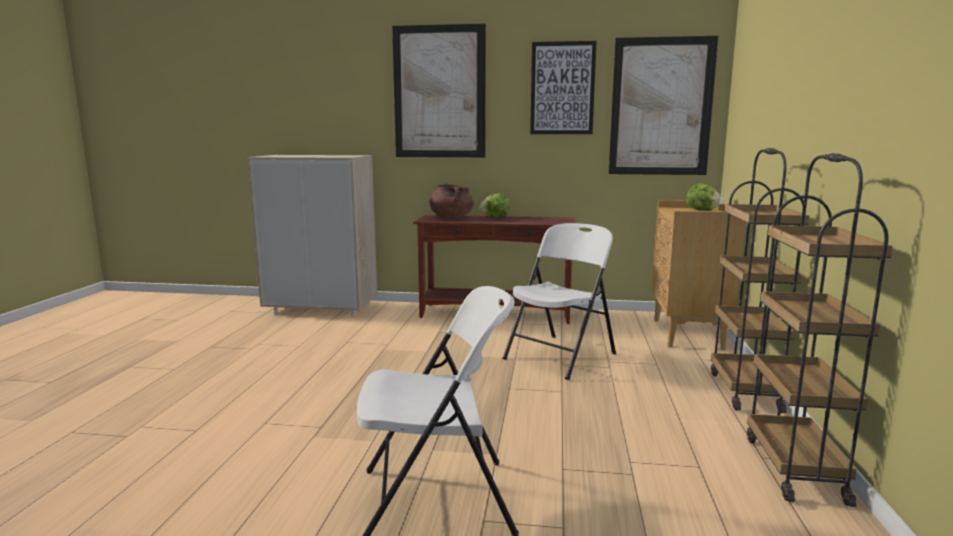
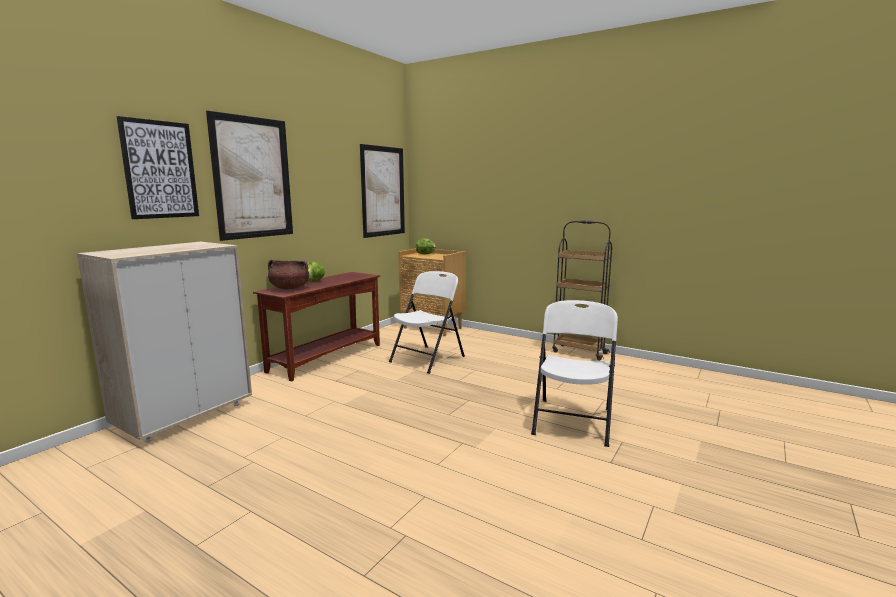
camera: 65 degrees left, 0 degrees up
white chair [502,223,616,380] -> white chair turned 60 degrees clockwise [389,271,465,374]
picture [530,41,597,134] -> picture moved to [116,116,199,219]
brown cart [710,148,809,413] -> none

